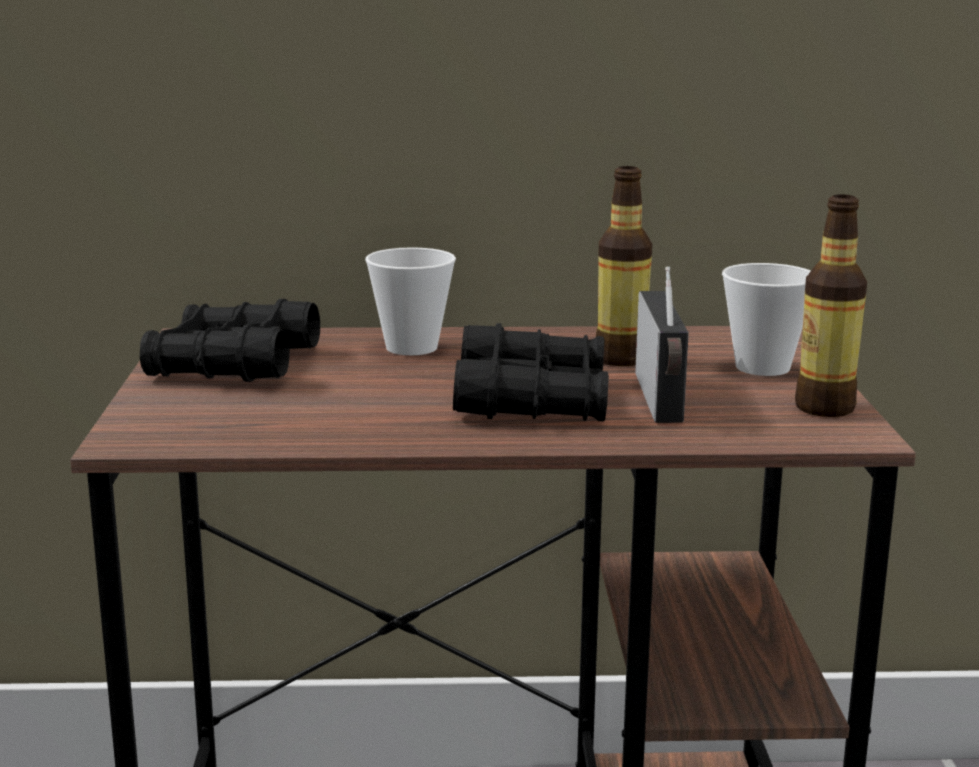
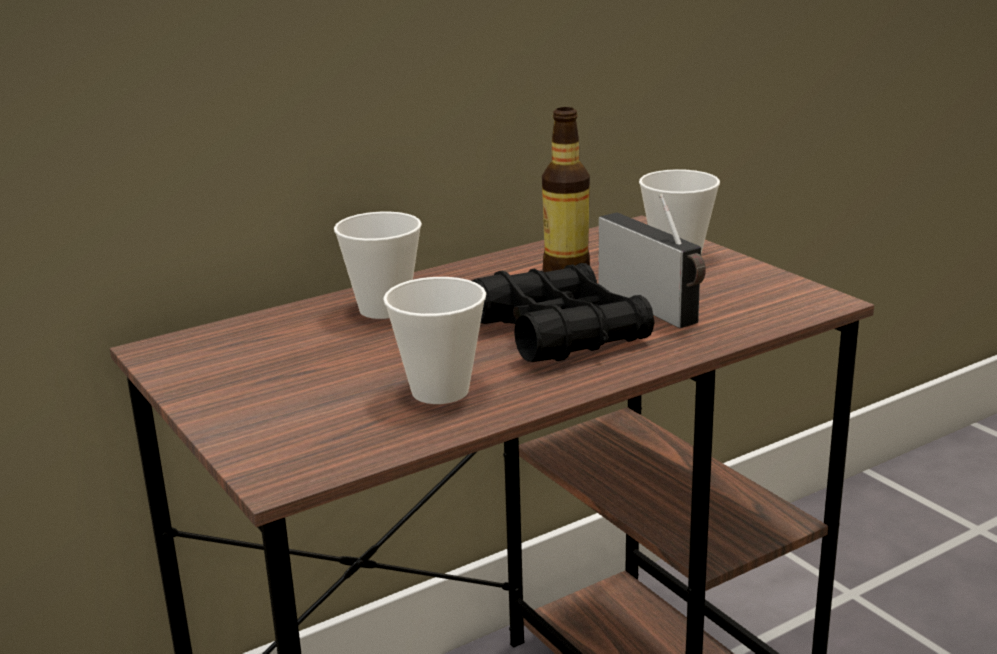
camera: 30 degrees left, 5 degrees up
black binoculars [140,299,320,382] -> none
bottle [795,194,867,417] -> none
none -> cup [383,277,486,404]

